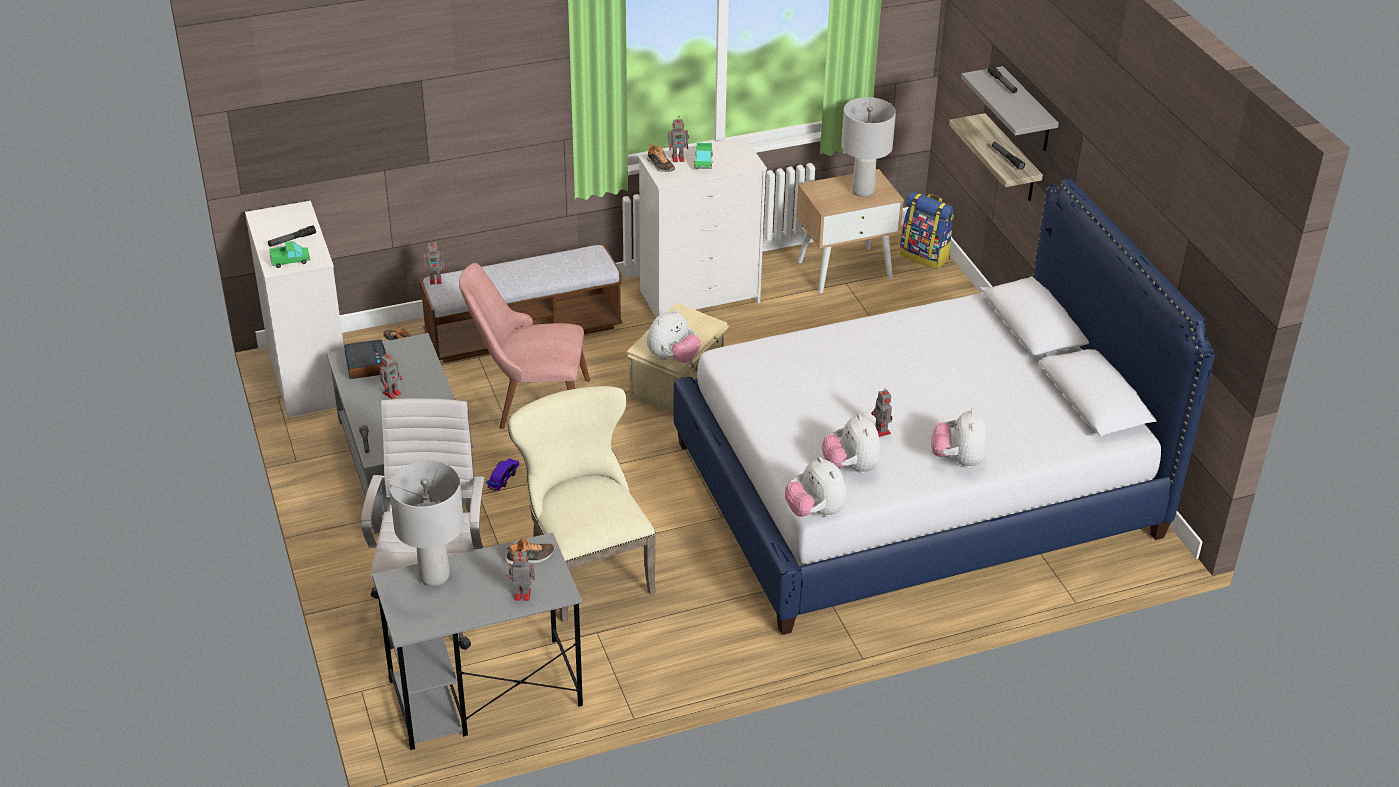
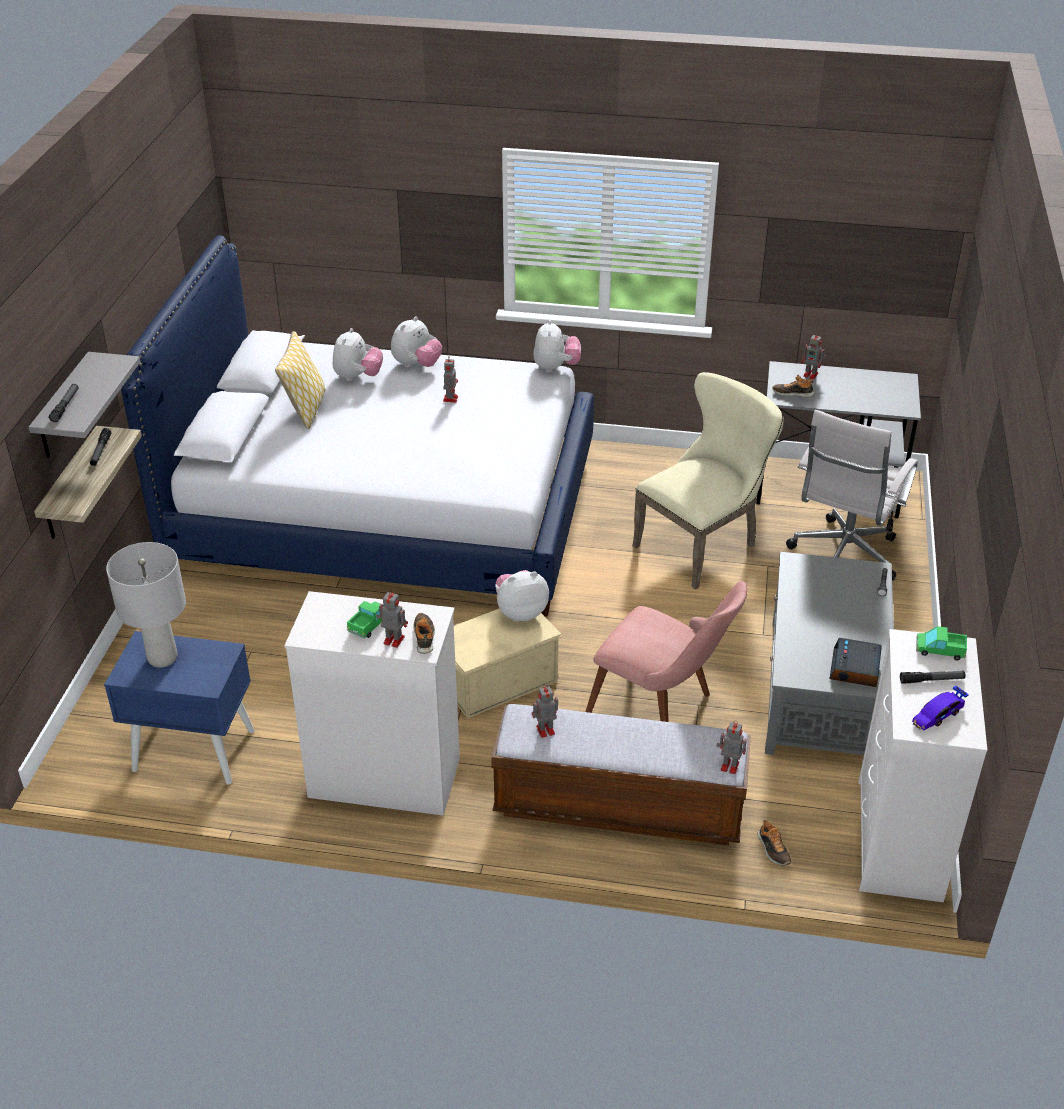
camera: 150 degrees left, 0 degrees up
toy robot [379,351,403,399] -> toy robot moved to [532,685,558,738]
grey table lamp [389,461,464,586] -> none
toy car [486,458,519,491] -> toy car moved to [912,686,969,730]
beige chair [507,386,656,622] -> beige chair turned 135 degrees counterclockwise [632,372,784,590]
beige nightstand [796,169,904,293] -> blue nightstand [104,631,255,784]
plush toy [822,414,881,473] -> plush toy moved to [333,328,383,381]
backpack [899,192,954,269] -> none
none -> pillow [275,331,325,429]

